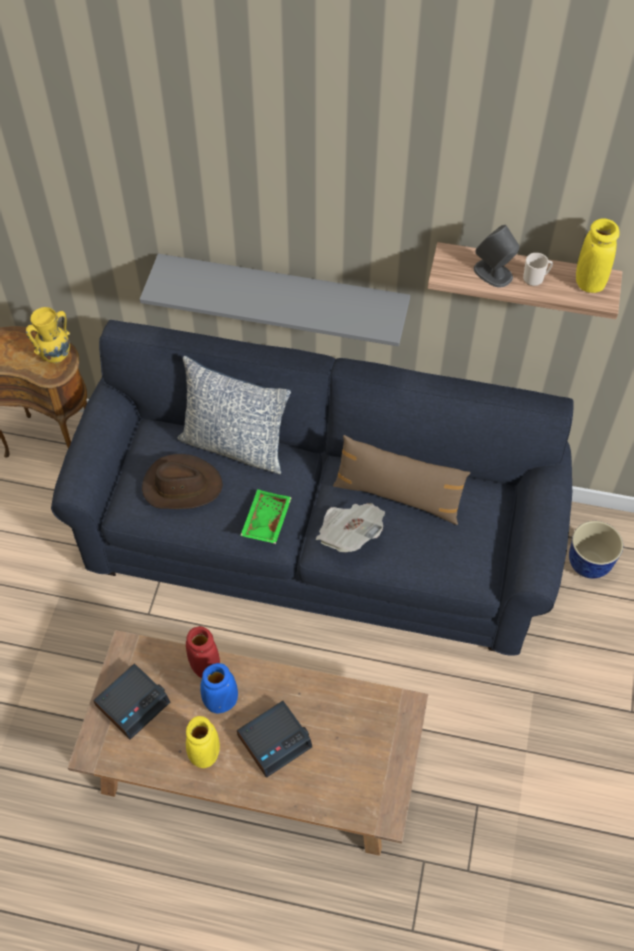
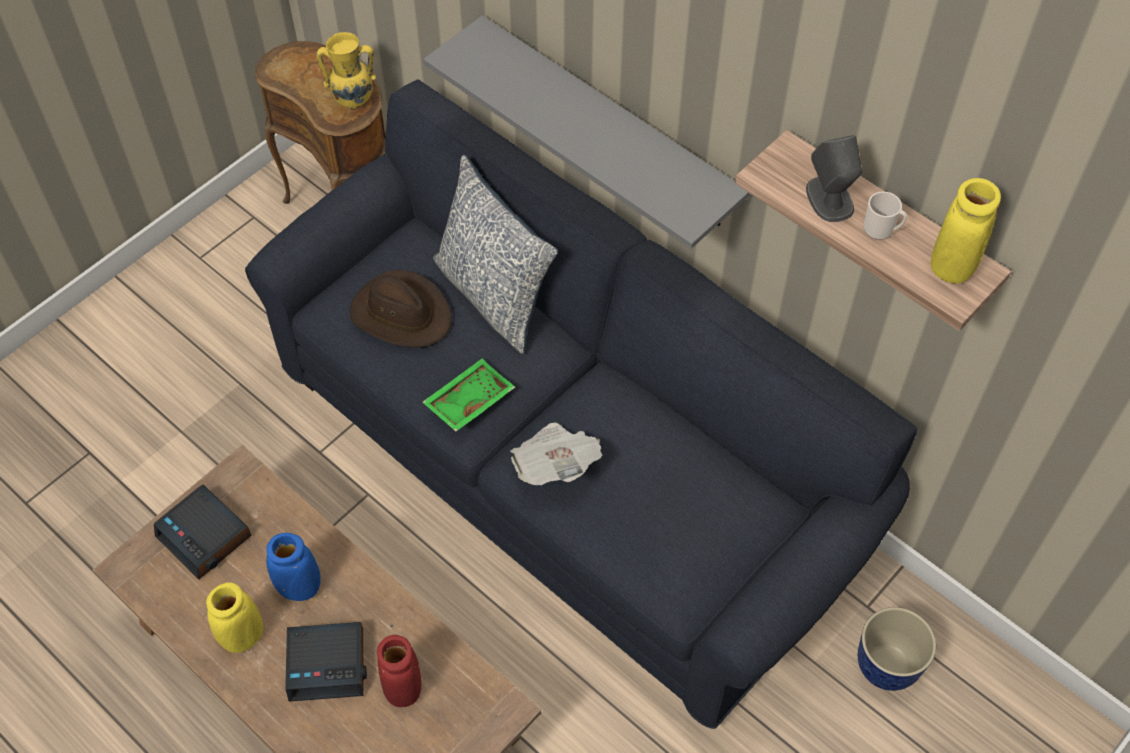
camera: 30 degrees right, 0 degrees up
alarm clock [93,663,170,740] -> alarm clock turned 60 degrees clockwise [154,485,252,580]
red vase [186,626,220,678] -> red vase moved to [377,635,421,707]
brown pillow [333,435,470,525] -> none

